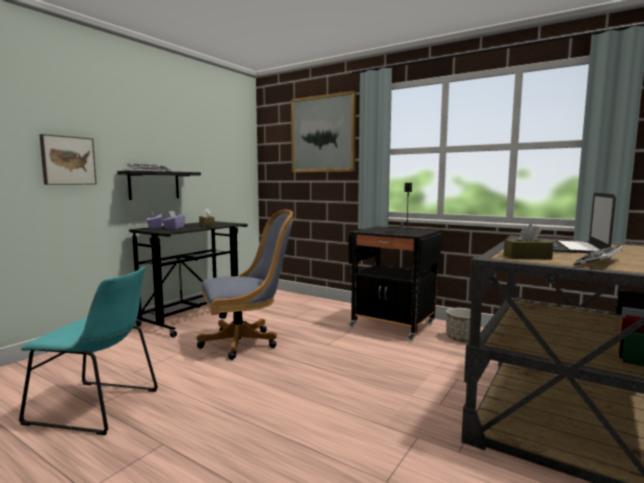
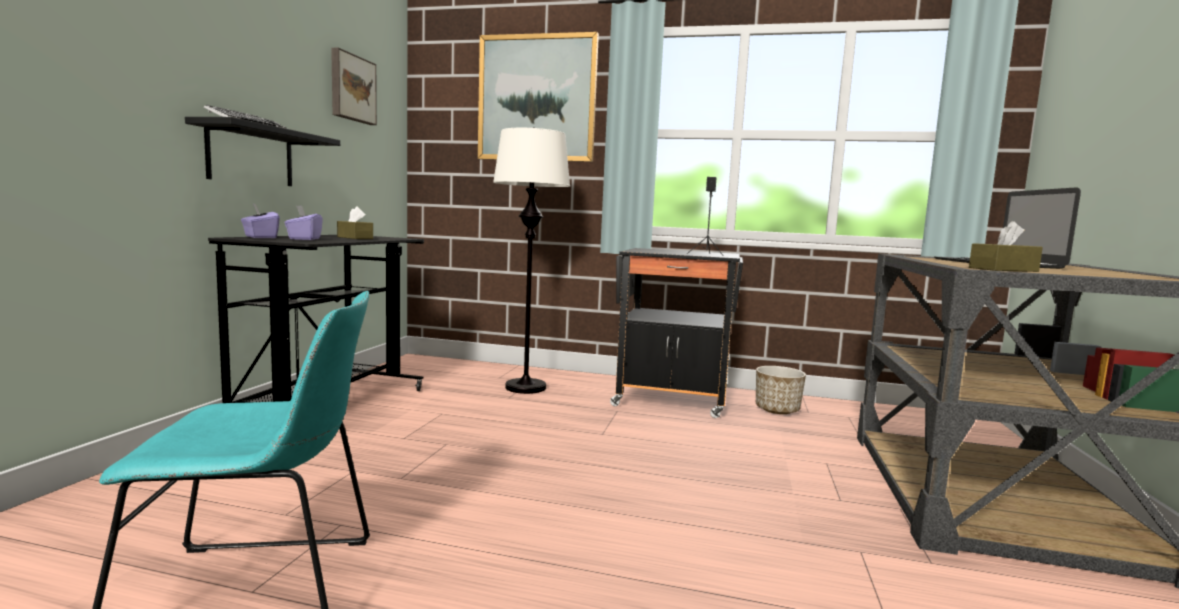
camera: 20 degrees left, 0 degrees up
picture [39,134,97,185] -> picture moved to [331,48,377,125]
blue office chair [196,210,293,360] -> none
keyboard [574,245,623,265] -> none
none -> white floor lamp [493,127,570,394]

